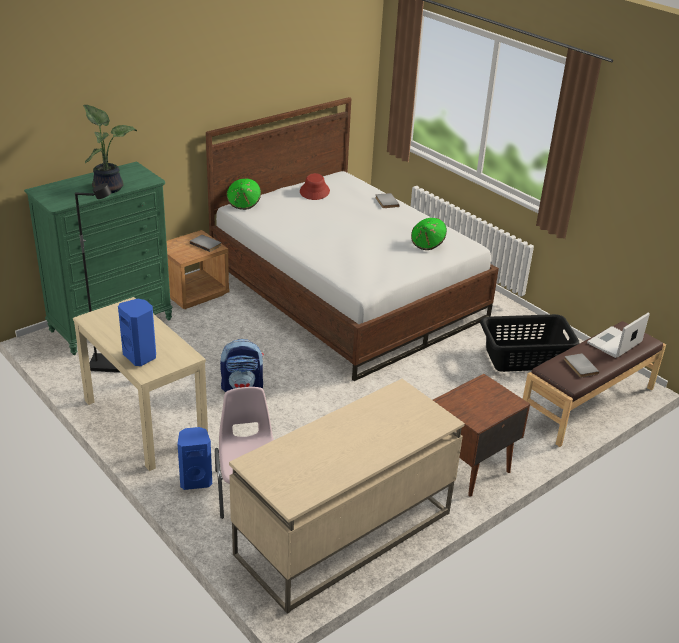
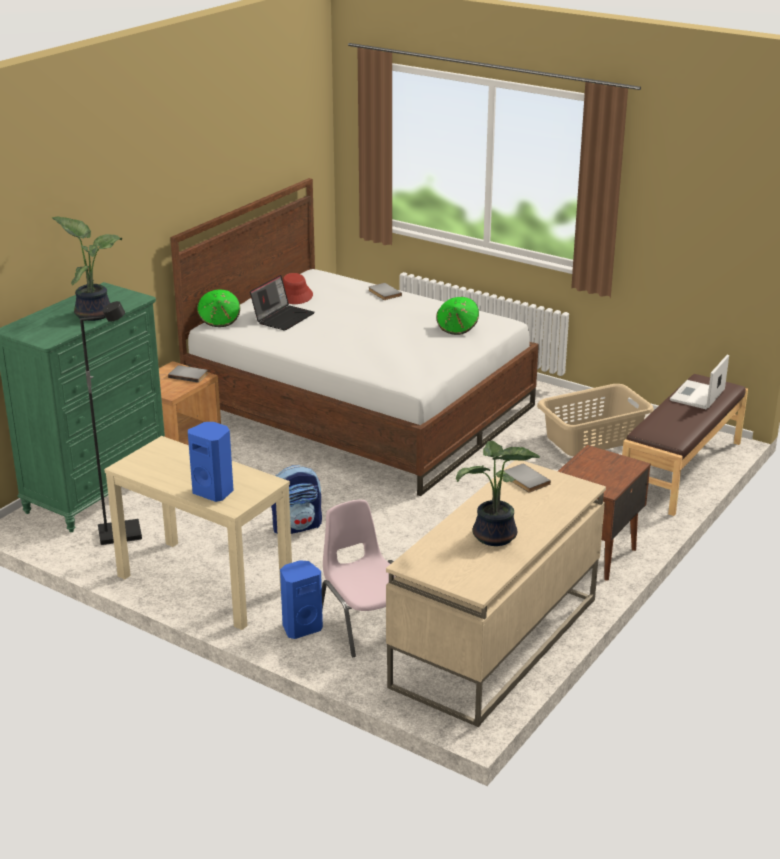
camera: 15 degrees left, 5 degrees down
black laundry basket [480,314,579,372] -> beige laundry basket [537,384,654,456]
grey book [564,353,599,378] -> grey book moved to [504,463,551,493]
none -> laptop [250,275,315,330]
none -> potted plant [456,440,540,546]

